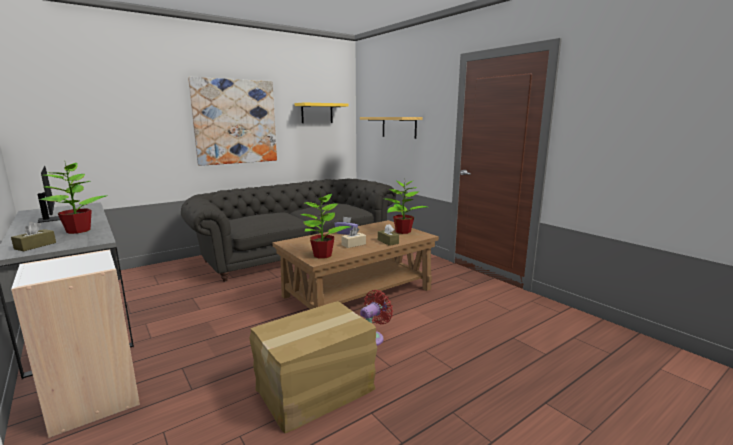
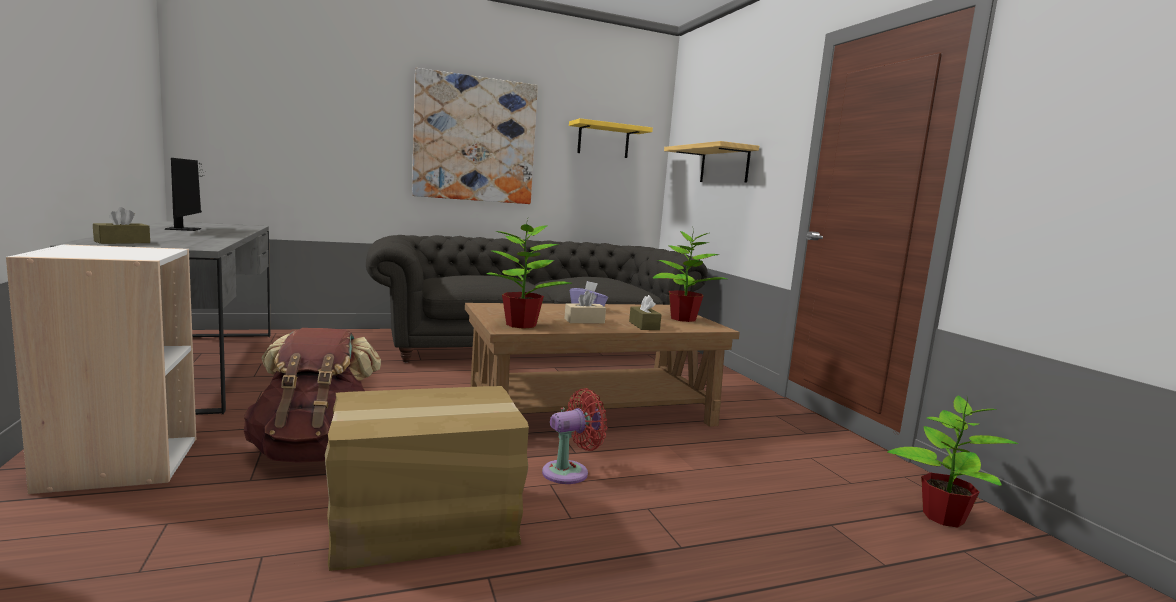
camera: 15 degrees right, 5 degrees down
potted plant [39,163,108,234] -> potted plant moved to [887,396,1018,528]
none -> brown backpack [244,328,381,463]

